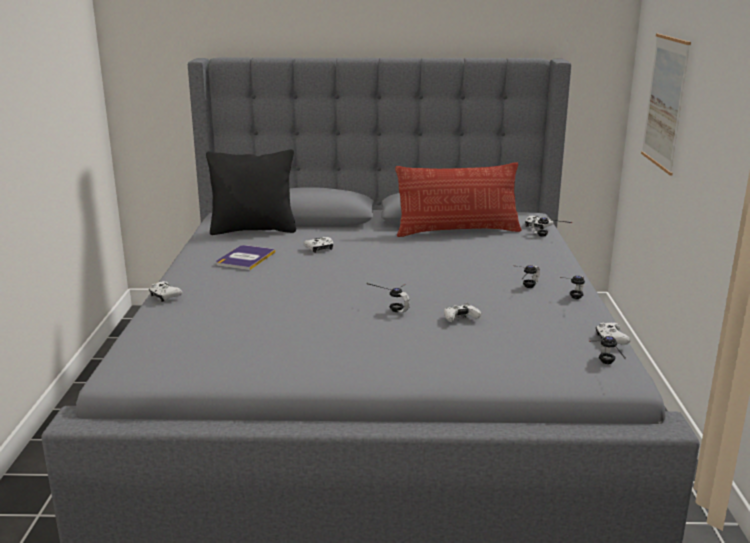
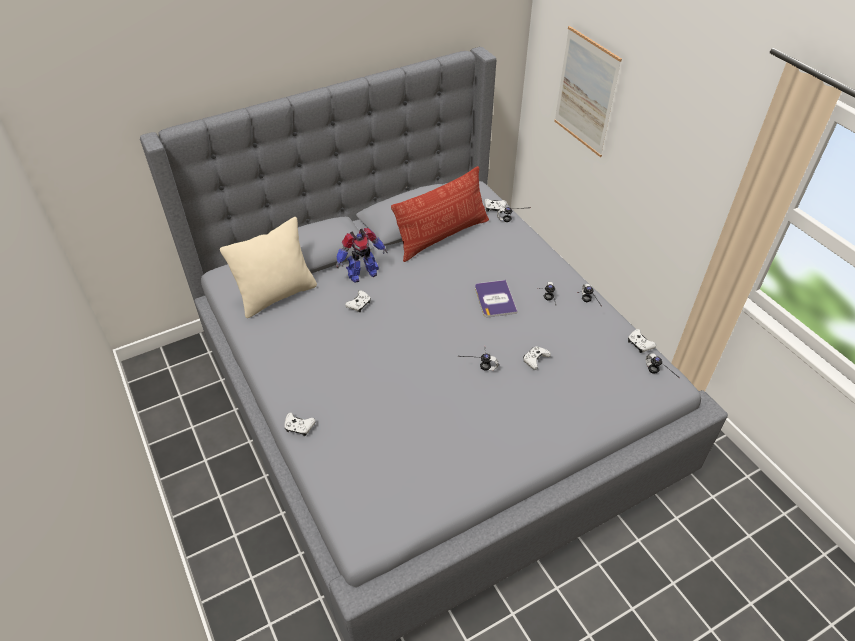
camera: 30 degrees left, 25 degrees up
black pillow [206,149,296,235] -> beige pillow [220,217,317,318]
book [216,245,275,270] -> book moved to [475,280,517,317]
none -> toy robot [336,228,388,283]

